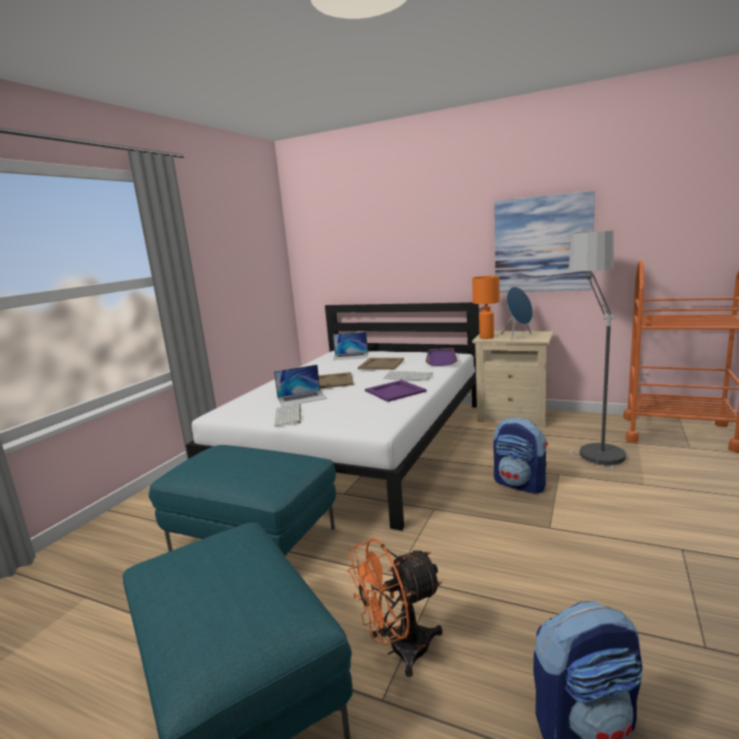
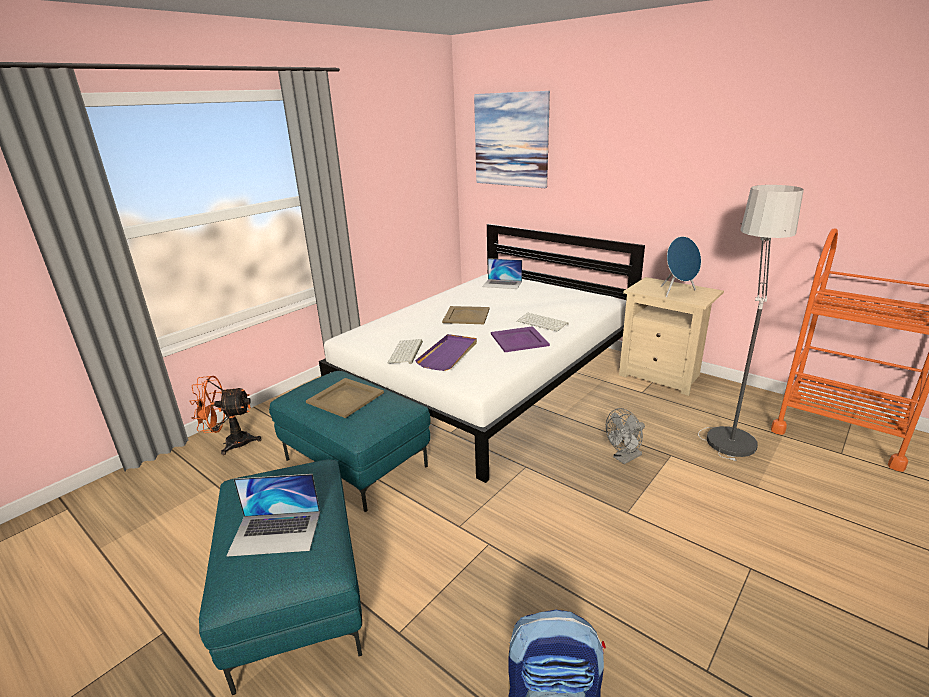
camera: 15 degrees right, 10 degrees up
laptop [274,365,327,406] -> laptop moved to [227,474,320,557]
orange fan [348,538,442,677] -> orange fan moved to [189,376,261,455]
beige tray [358,358,404,370] -> beige tray moved to [306,378,384,418]
purple tray [426,348,457,366] -> purple tray moved to [415,334,477,371]
orange table lamp [472,276,500,339] -> none
backpack [493,418,548,494] -> grey fan [606,408,645,464]
picture [494,191,595,293] -> picture moved to [474,91,550,188]

